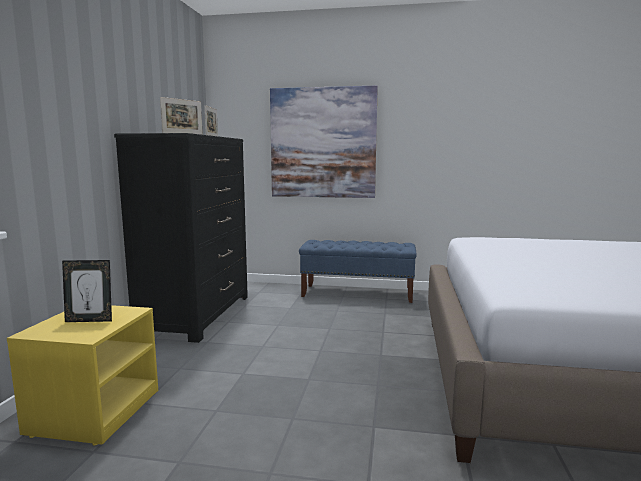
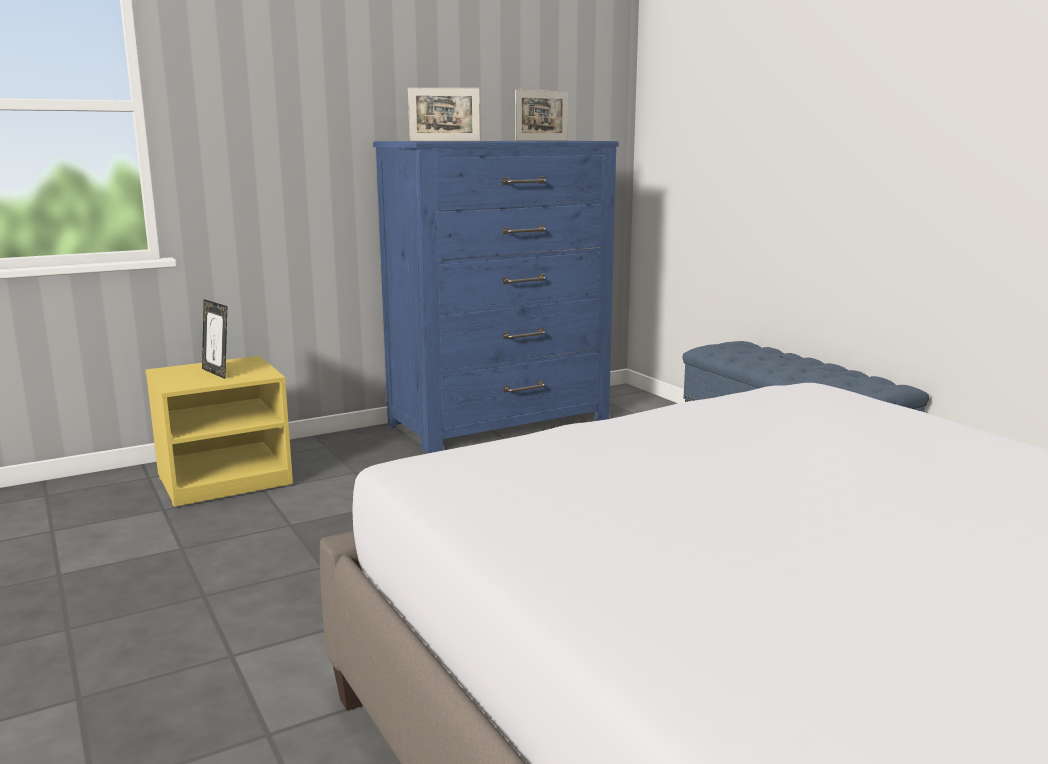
camera: 50 degrees right, 5 degrees up
black dresser [114,133,248,343] -> blue dresser [373,141,619,453]
picture [270,85,378,198] -> none

